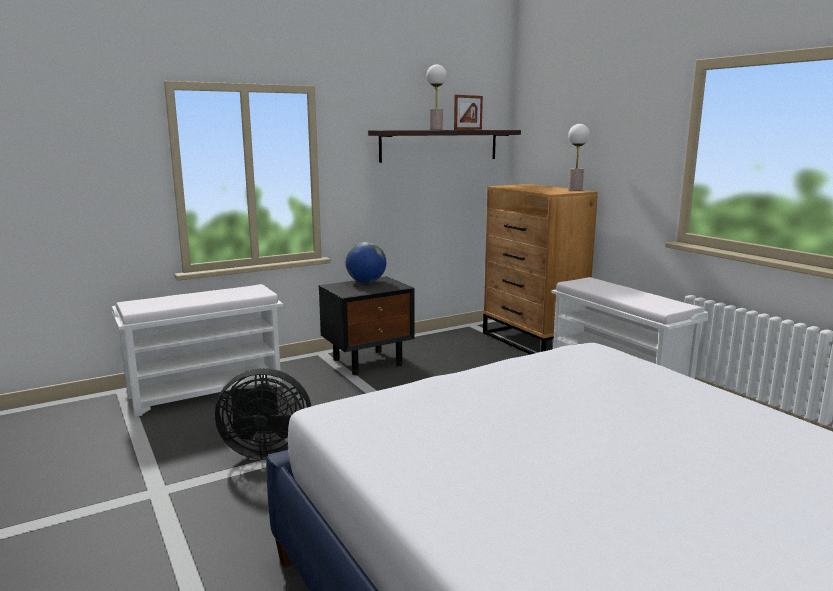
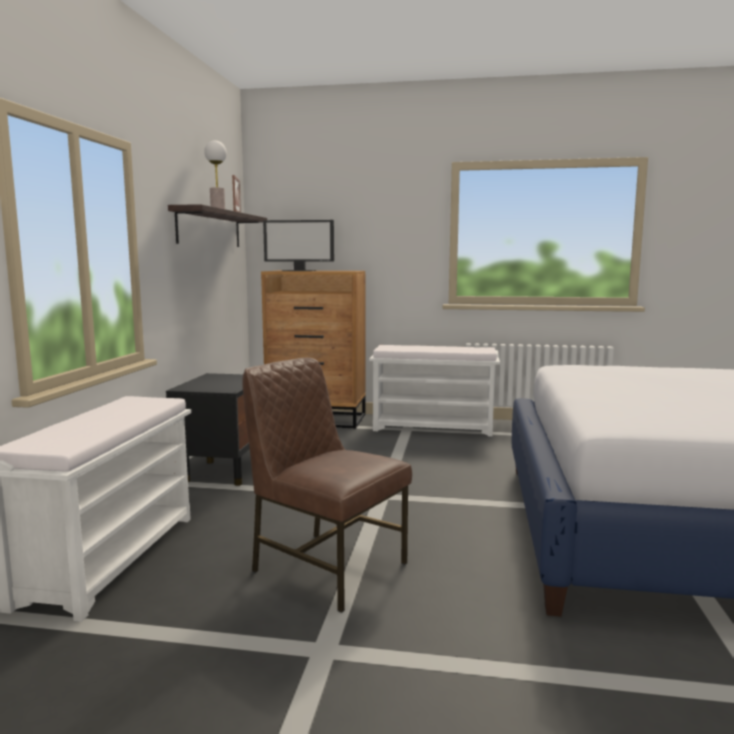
camera: 50 degrees left, 5 degrees down
black fan [215,368,311,460] -> brown chair [242,358,412,613]
globe [345,242,386,283] -> none
table lamp [568,124,590,191] -> none
none -> monitor [263,220,334,271]

